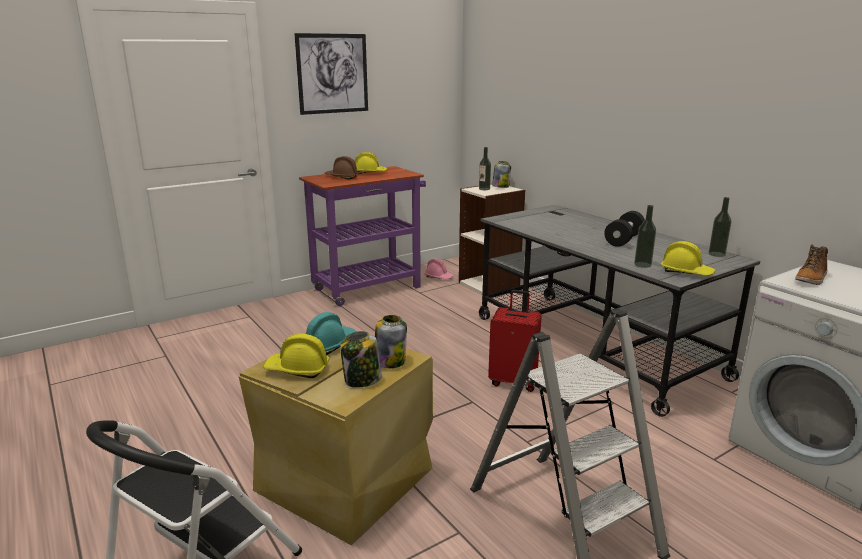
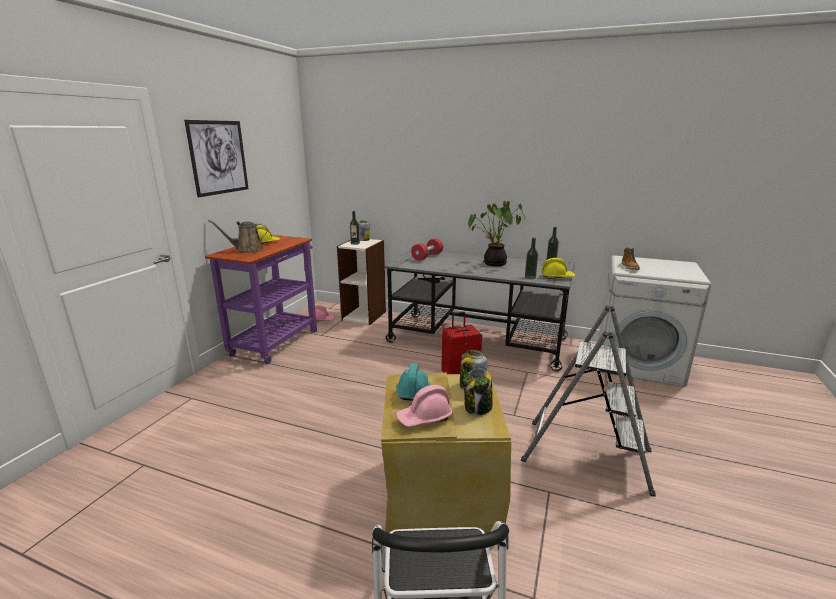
camera: 35 degrees left, 0 degrees up
yellow hard hat [263,334,329,378] -> pink hard hat [396,385,453,427]
brown hard hat [324,156,359,180] -> brown watering can [208,220,268,253]
black dumbbell [604,211,645,247] -> potted plant [468,201,525,266]
none -> red dumbbell [411,238,443,261]

